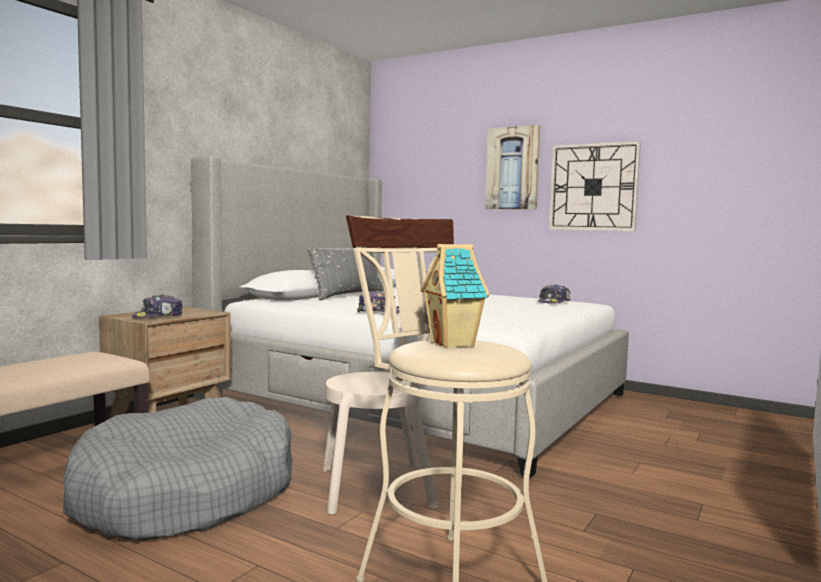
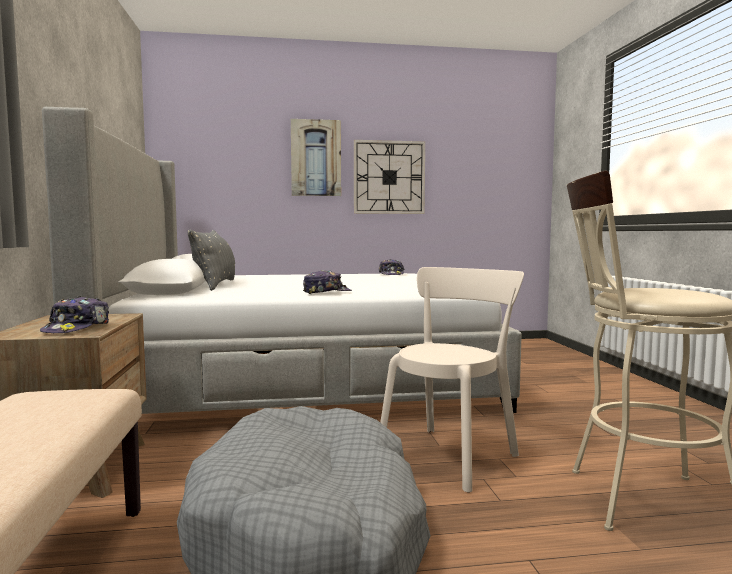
camera: 40 degrees left, 0 degrees up
toy house [420,244,490,348] -> none

